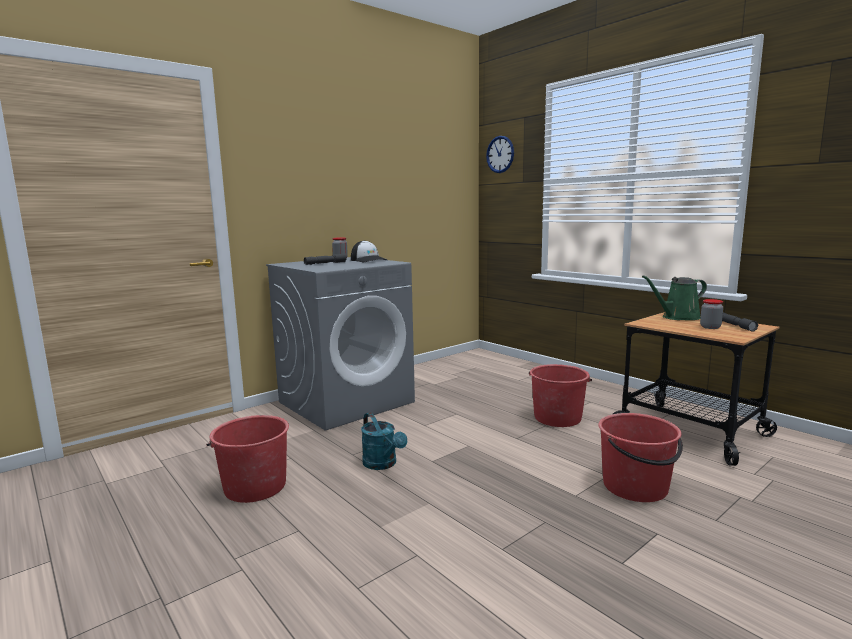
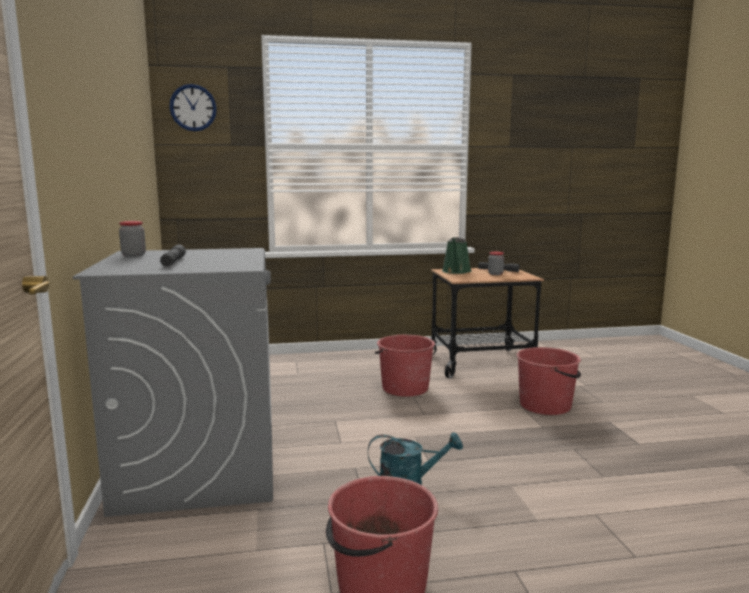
camera: 60 degrees left, 0 degrees up
cap [351,240,387,262] -> none

